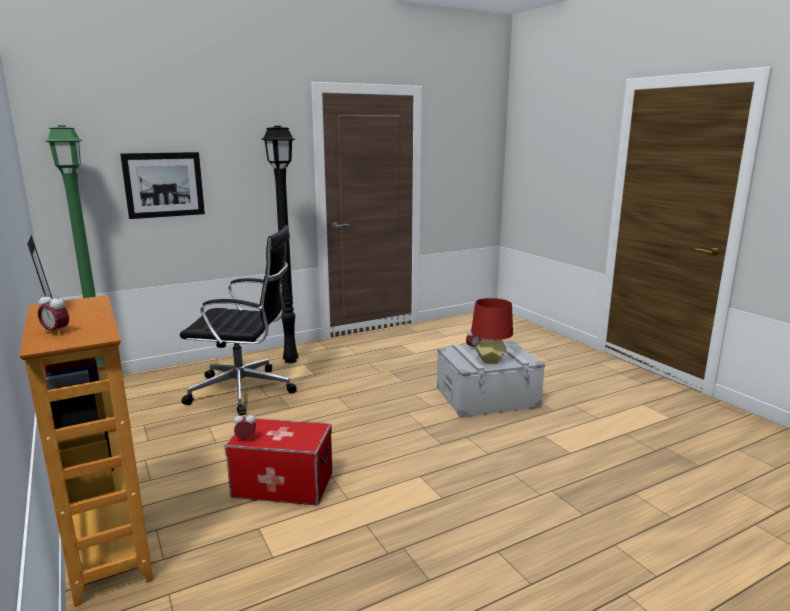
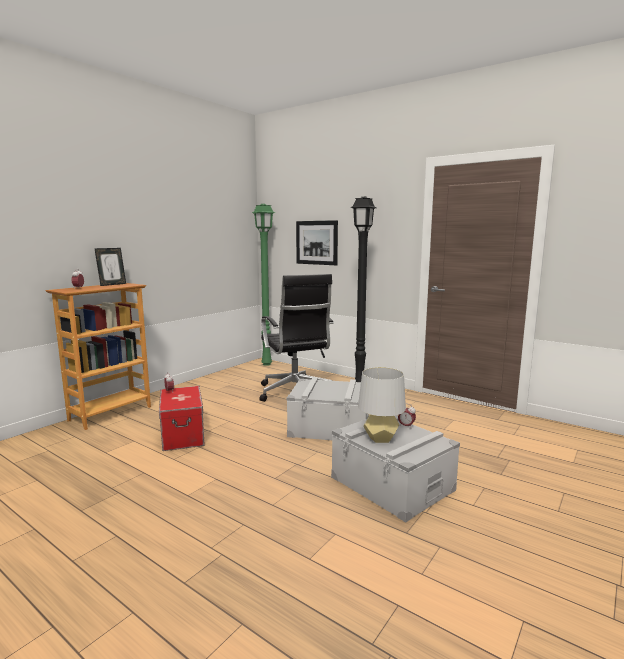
camera: 65 degrees right, 5 degrees down
red table lamp [471,298,513,364] -> grey table lamp [358,367,406,443]
none -> grey storage box [287,377,369,440]

